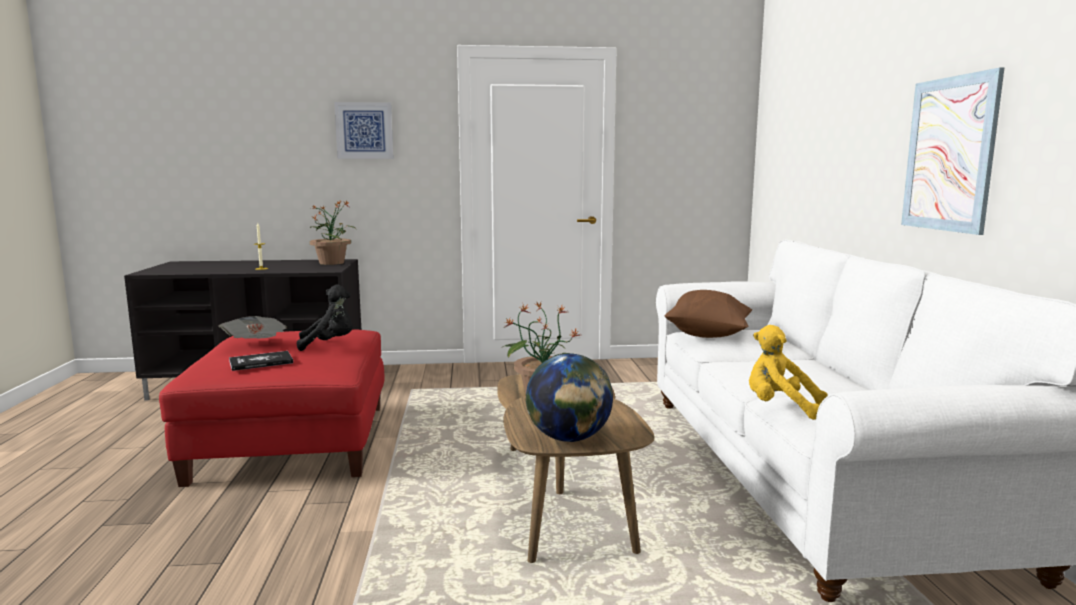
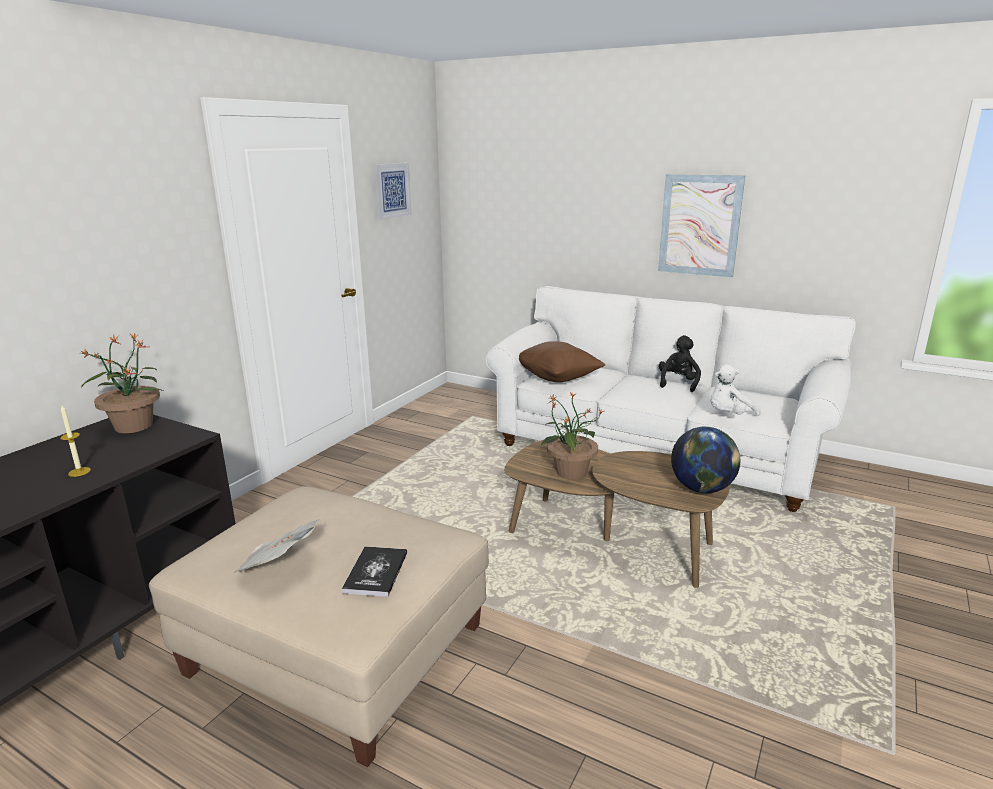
camera: 55 degrees left, 10 degrees up
red ottoman [159,329,385,487] -> beige ottoman [149,486,489,767]
black plush toy [297,284,353,351] -> black plush toy moved to [659,335,701,392]
picture [334,102,393,159] -> picture moved to [373,163,412,220]
yellow plush toy [749,325,827,420] -> white plush toy [710,365,761,416]

